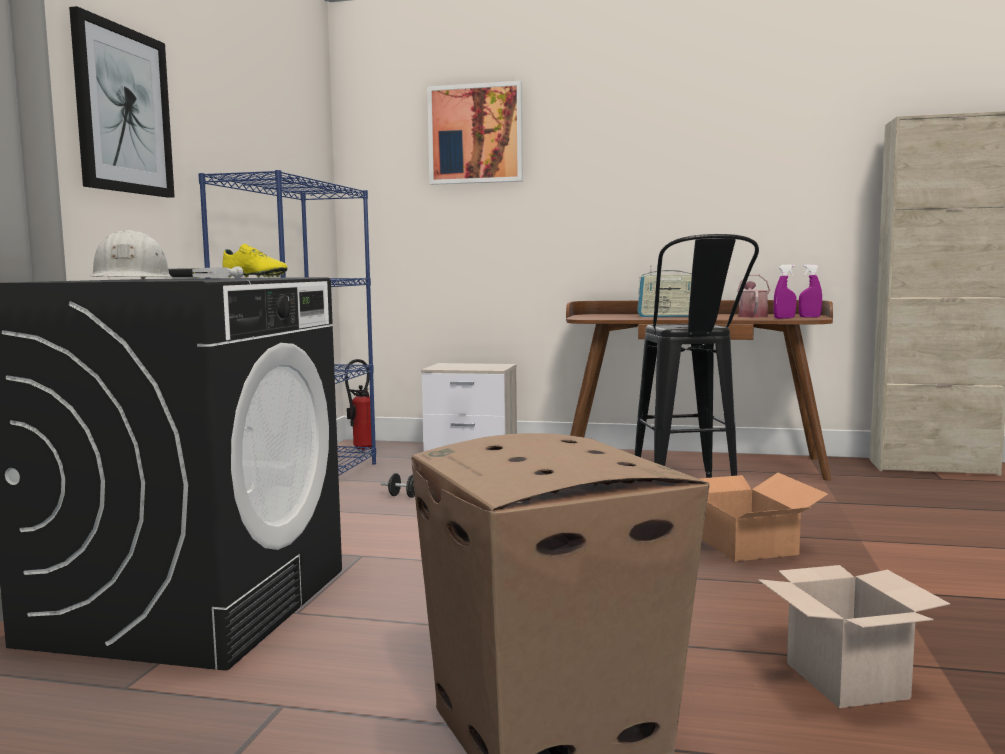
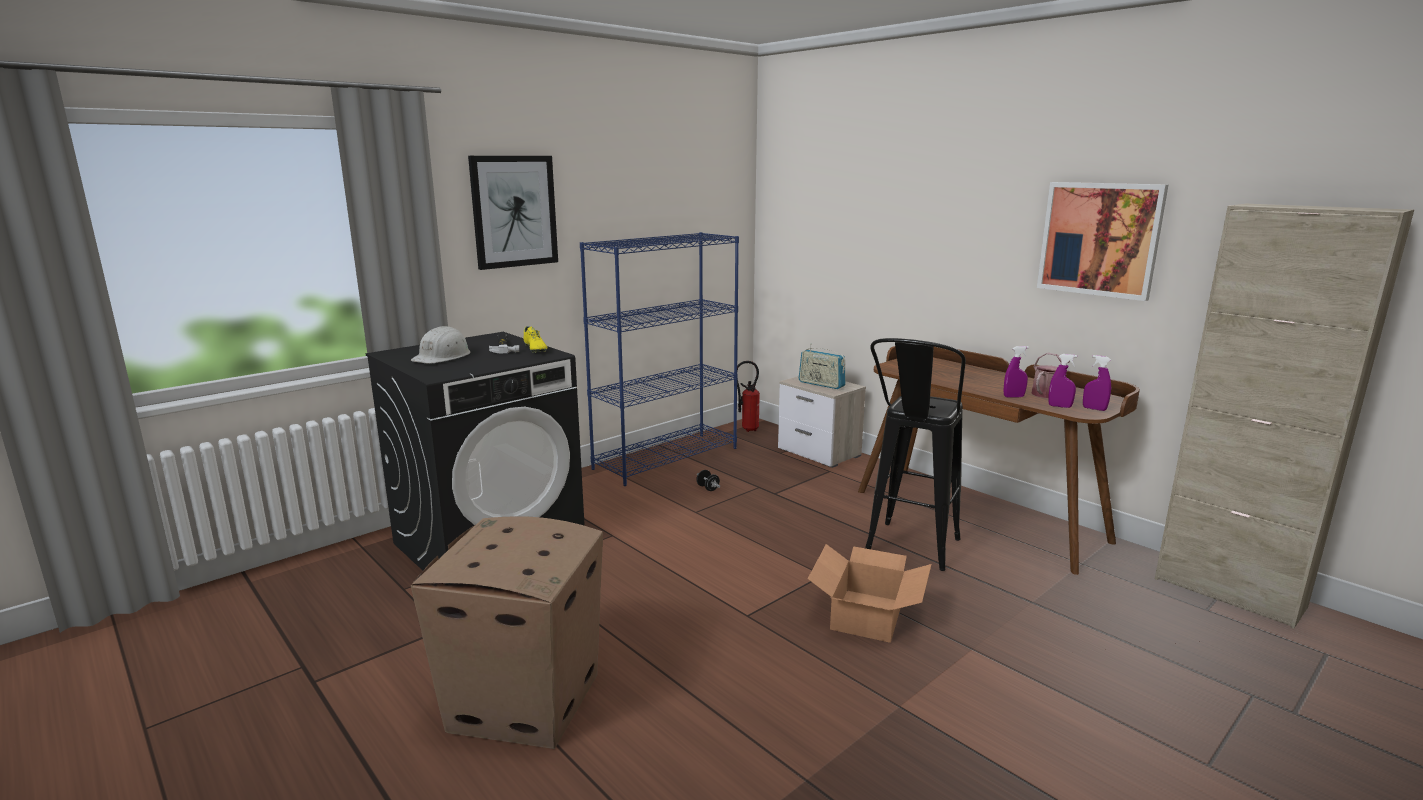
camera: 35 degrees right, 10 degrees up
picture [427,81,523,185] -> picture moved to [1037,182,1168,301]
radio [637,265,692,317] -> radio moved to [799,343,846,389]
cardboard box [758,565,950,708] -> none
none -> purple spray bottle [1004,346,1029,397]

